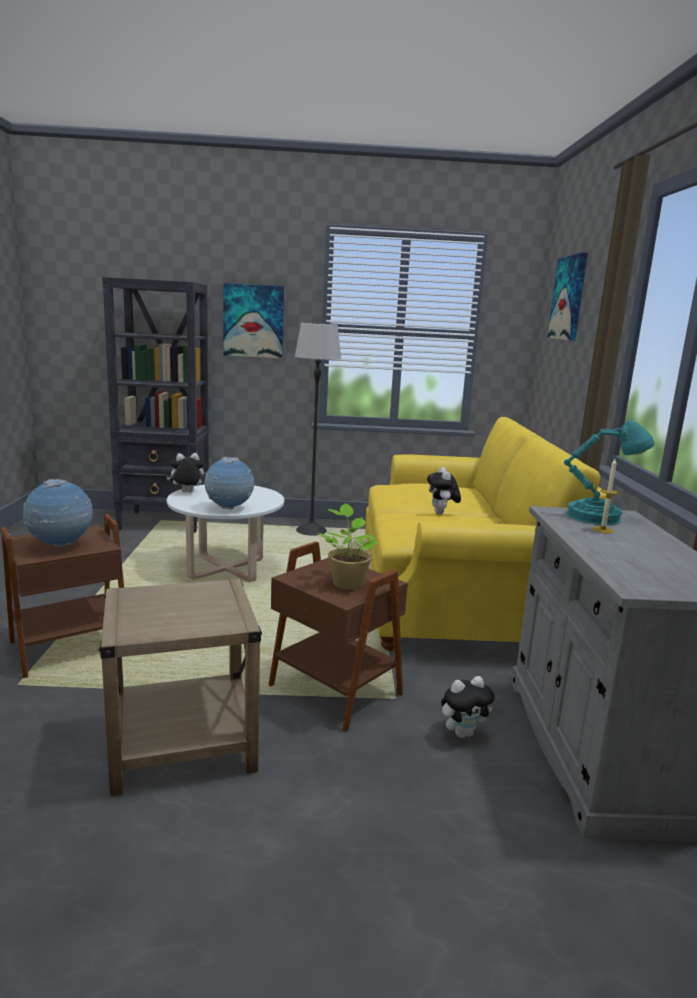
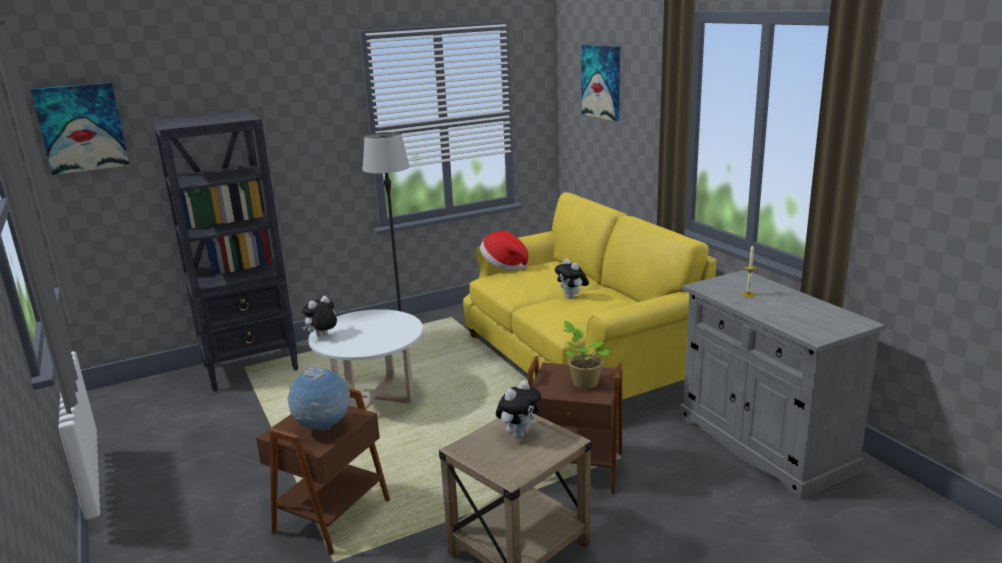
camera: 25 degrees left, 5 degrees up
globe [205,457,254,510] -> none
picture [223,283,284,359] -> picture moved to [30,82,130,175]
plush toy [441,676,495,738] -> plush toy moved to [496,380,541,438]
turquoise table lamp [564,420,655,525] -> none
none -> hat [480,231,528,270]

